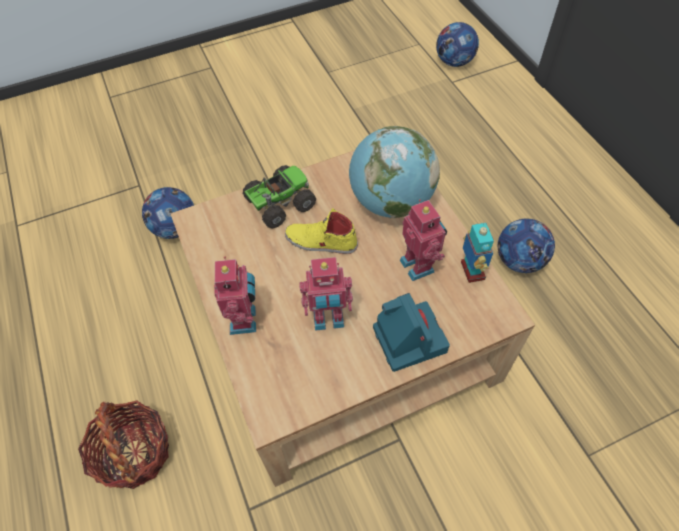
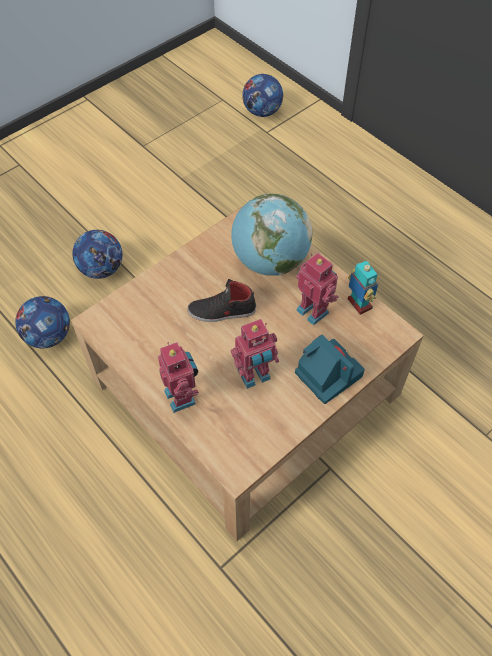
camera: 20 degrees left, 0 degrees up
basket [78,401,169,489] -> none
toy truck [243,165,316,229] -> none
yellow shoe [285,208,358,254] -> black shoe [187,279,256,322]
football [498,219,555,273] -> football moved to [72,230,122,279]

